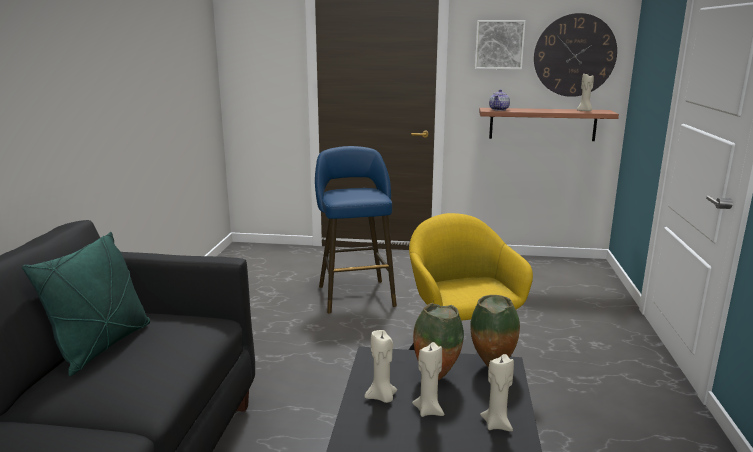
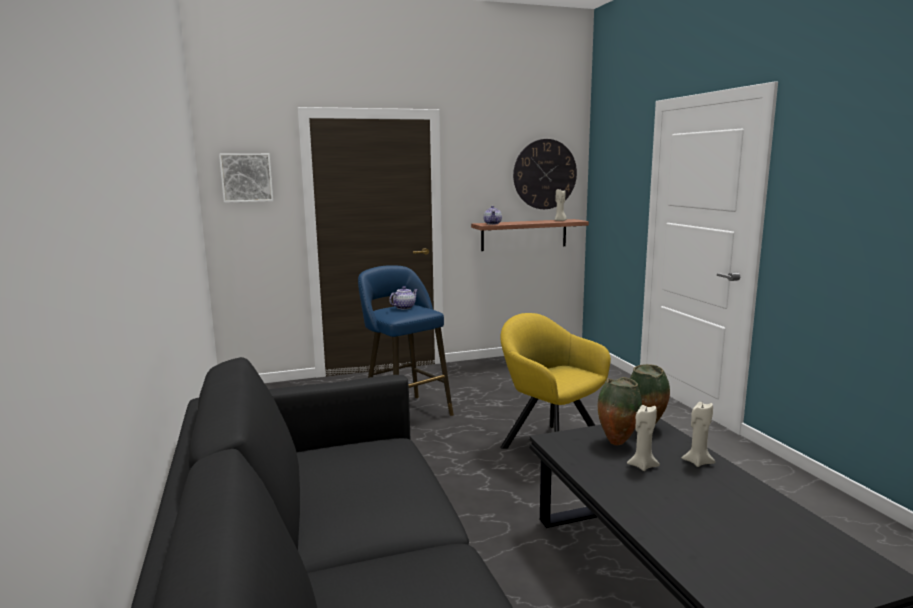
camera: 25 degrees left, 5 degrees down
green pillow [22,232,150,376] -> none
beige candle [364,330,397,403] -> none
picture [475,20,526,69] -> picture moved to [219,153,273,203]
none -> teapot [389,286,418,310]

